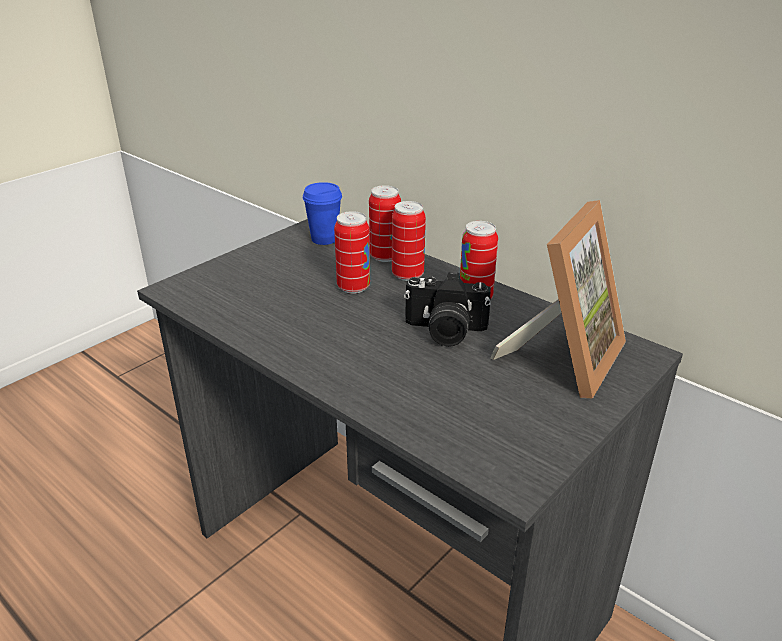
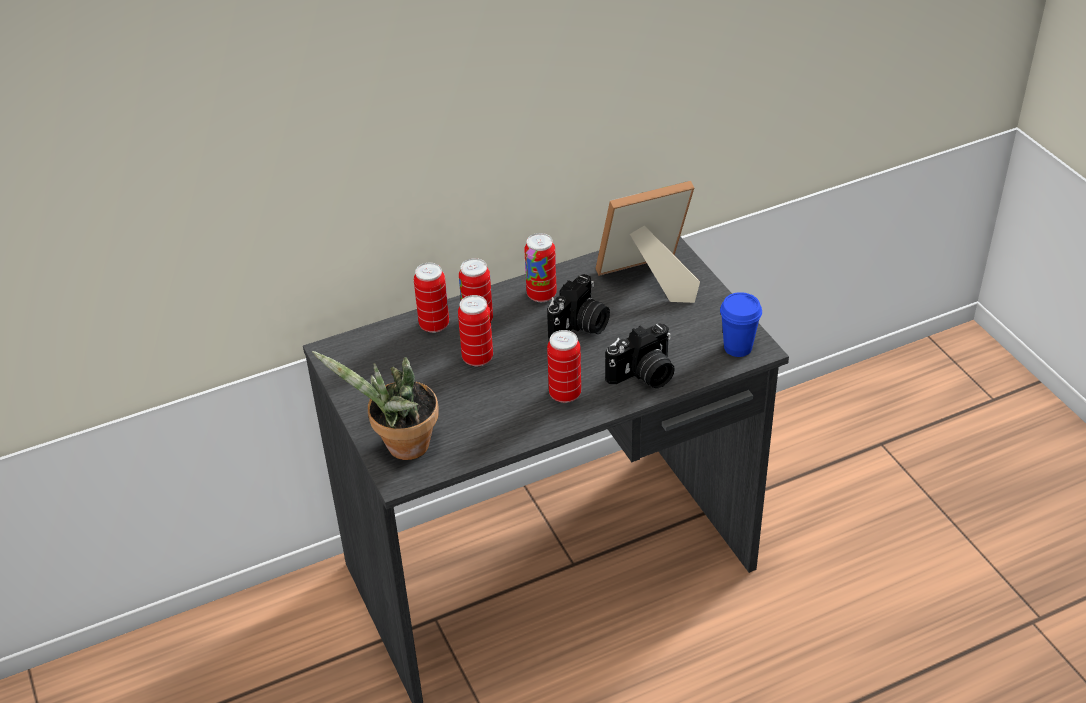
camera: 65 degrees left, 10 degrees up
blue cup [303,182,342,245] -> blue cup moved to [720,292,762,357]
picture frame [490,200,626,398] -> picture frame turned 75 degrees counterclockwise [595,181,700,303]
none -> potted plant [312,351,439,460]
none -> can [547,330,581,403]
none -> camera [605,324,675,388]

